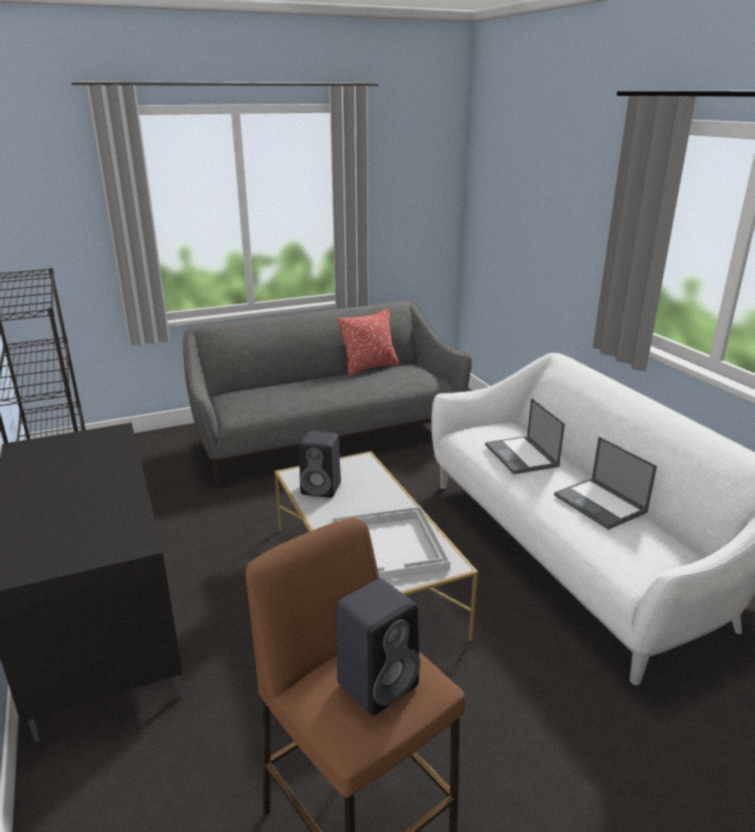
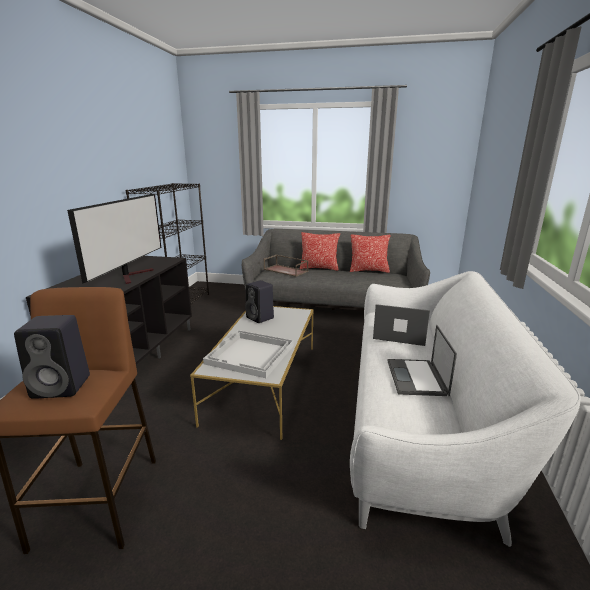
camera: 35 degrees right, 5 degrees down
laptop [485,398,565,474] -> laptop turned 90 degrees clockwise [373,304,430,346]
none -> television [67,194,161,284]
none -> brown tray [264,255,309,277]
none -> pillow [300,232,340,271]

